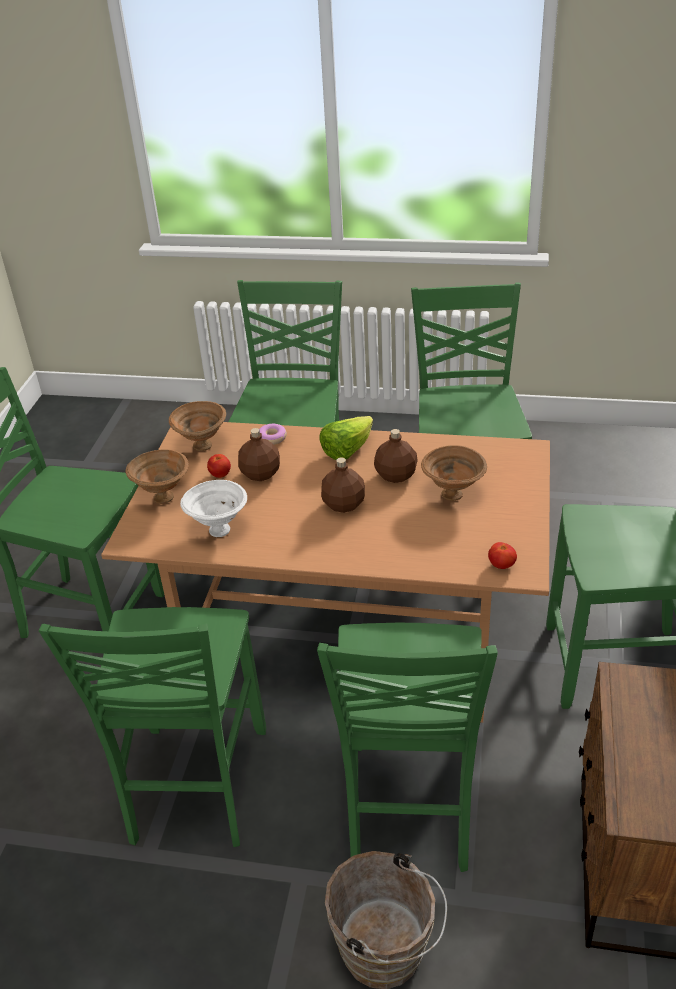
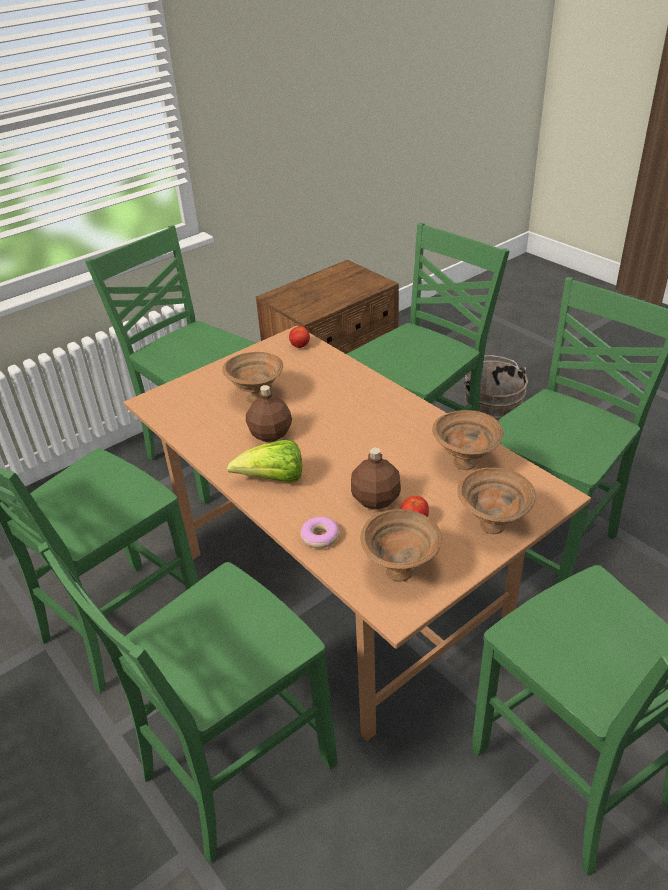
camera: 140 degrees left, 0 degrees up
white bowl [180,480,247,537] -> brown bowl [432,410,503,470]
brown bottle [321,457,365,513] -> none

